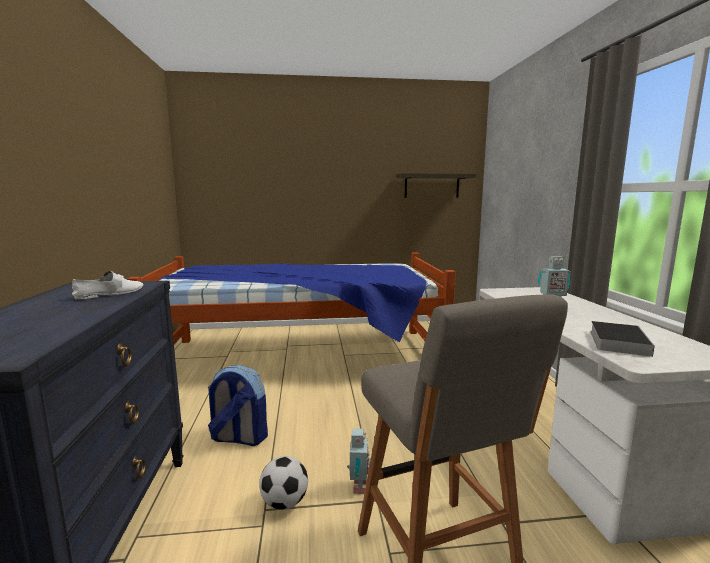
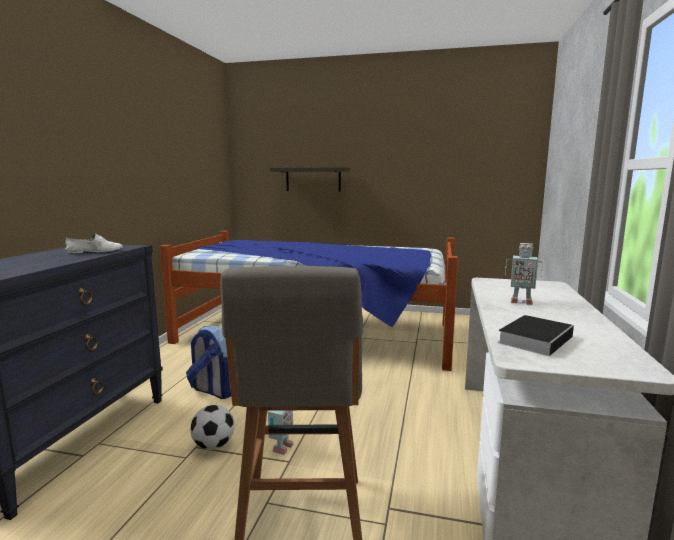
camera: 20 degrees right, 0 degrees up
shelf [397,173,476,198] -> shelf moved to [270,167,349,191]

